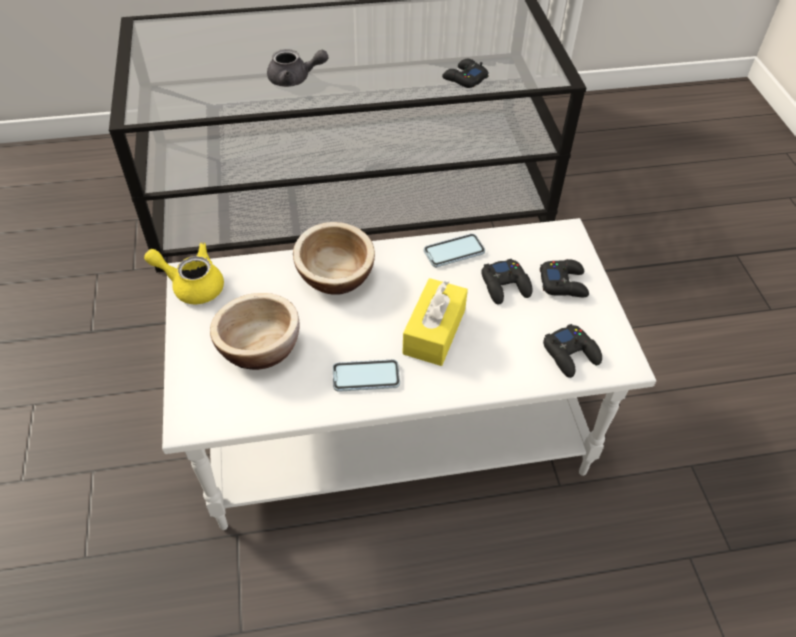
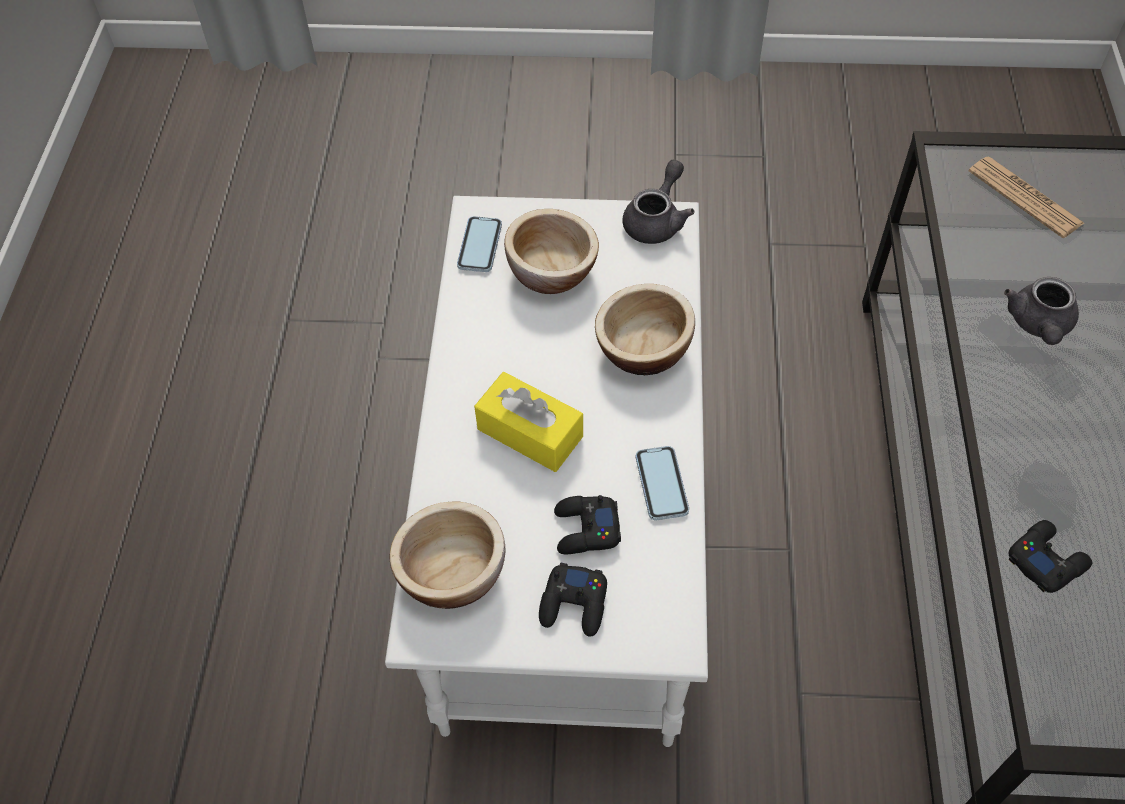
camera: 105 degrees right, 5 degrees up
yellow teapot [144,243,224,304] -> grey teapot [622,160,695,244]
phone [333,360,400,392] -> phone moved to [457,216,502,272]
black game controller [543,324,602,378] -> bowl [389,501,505,609]
none -> newspaper [969,156,1084,238]

